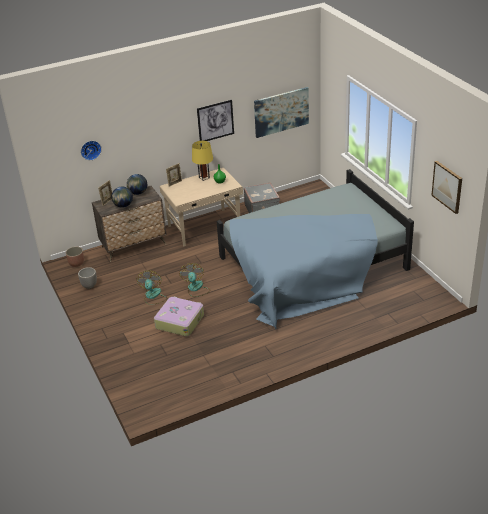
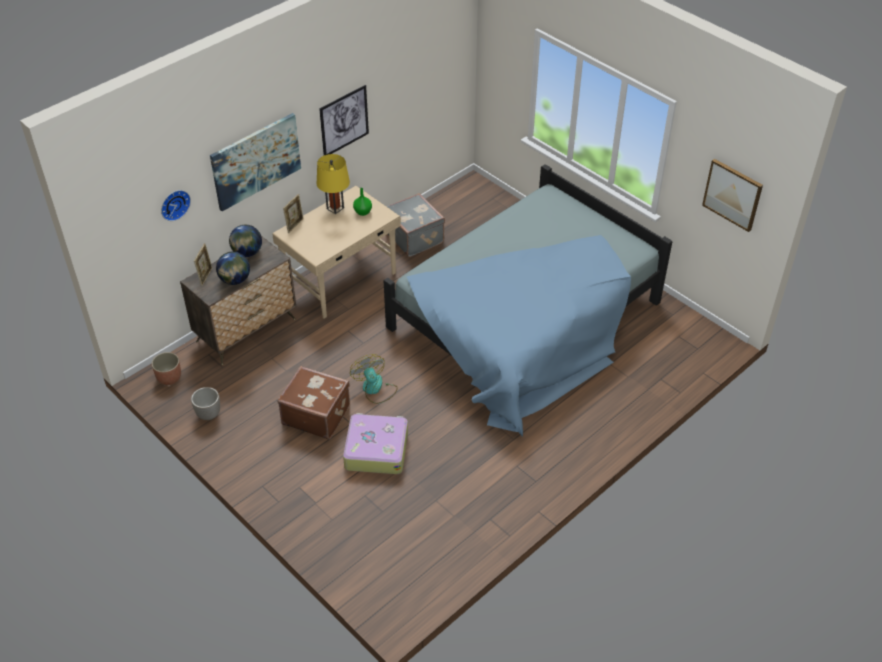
camera: 20 degrees left, 10 degrees up
fan [136,270,167,305] -> brown suitcase [278,366,350,439]
picture [254,87,309,138] -> picture moved to [210,113,301,211]

